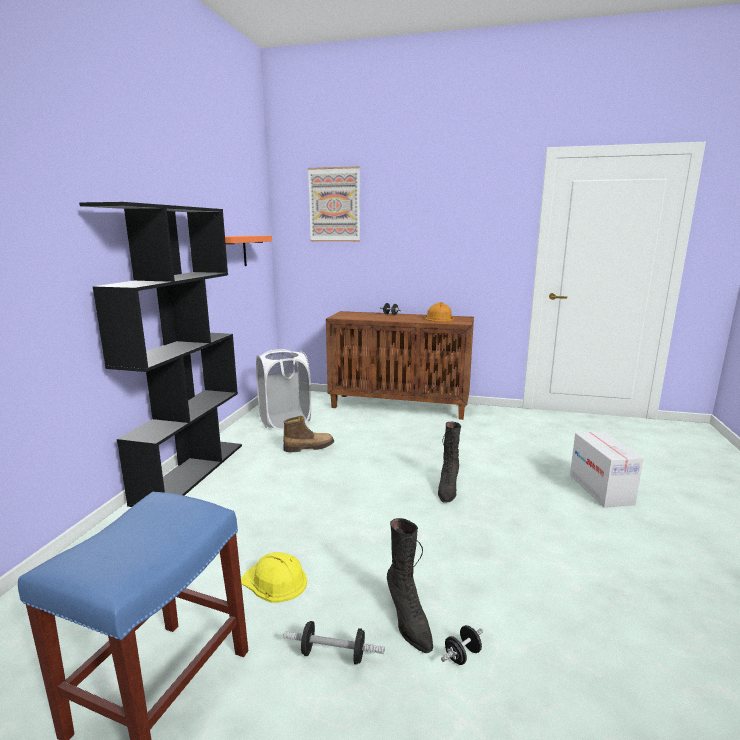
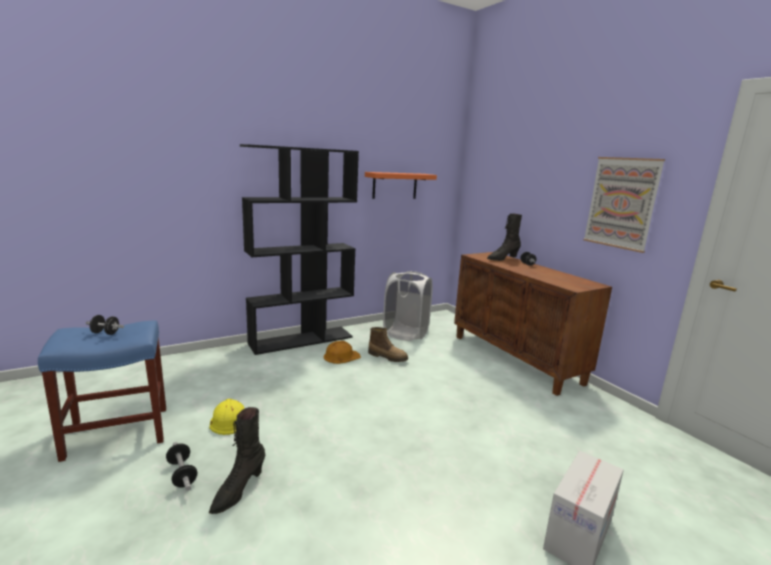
camera: 45 degrees right, 0 degrees up
picture [308,166,360,242] -> picture moved to [583,157,665,253]
orange hard hat [425,302,454,322] -> orange hard hat moved to [324,341,361,364]
black boot [438,422,461,502] -> black boot moved to [487,213,522,261]
black dumbbell [441,625,483,665] -> black dumbbell moved to [86,315,124,335]

